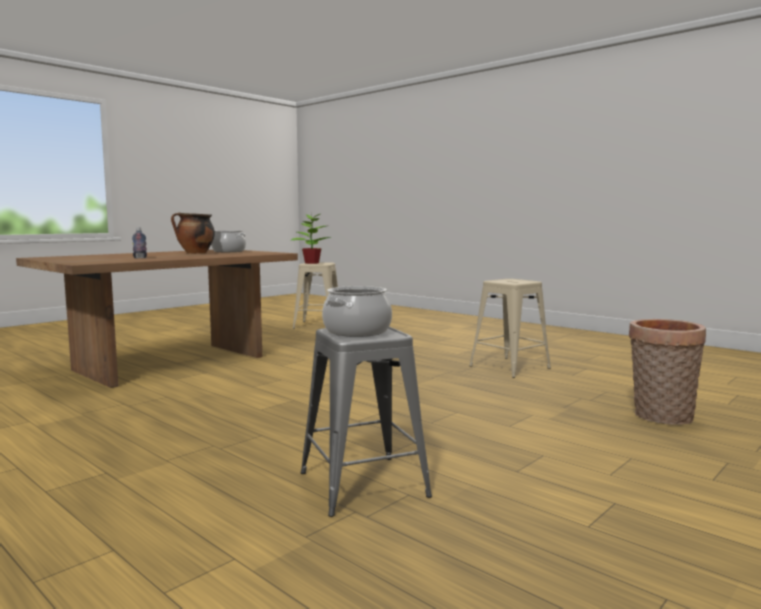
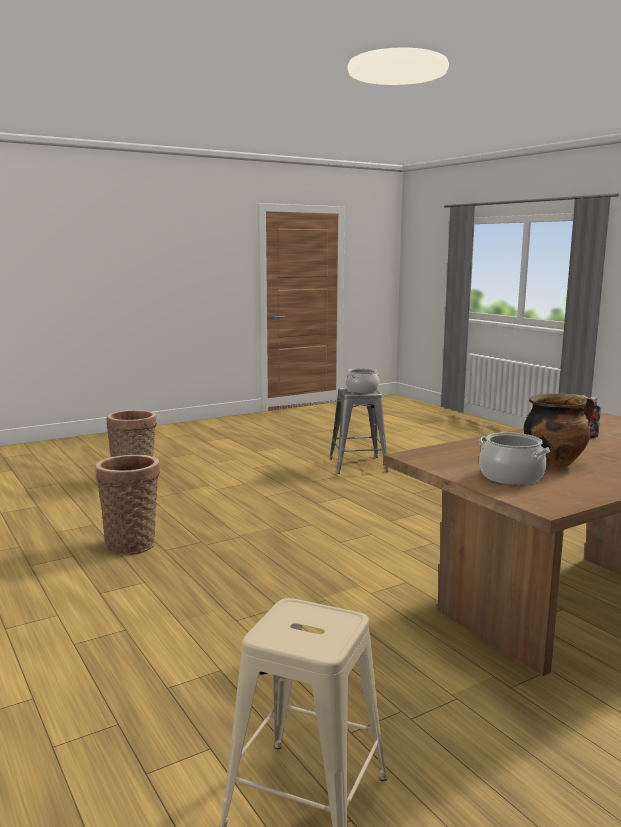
camera: 165 degrees left, 5 degrees up
potted plant [291,214,331,264] -> none
beige stool [469,279,551,378] -> basket [96,455,160,555]

